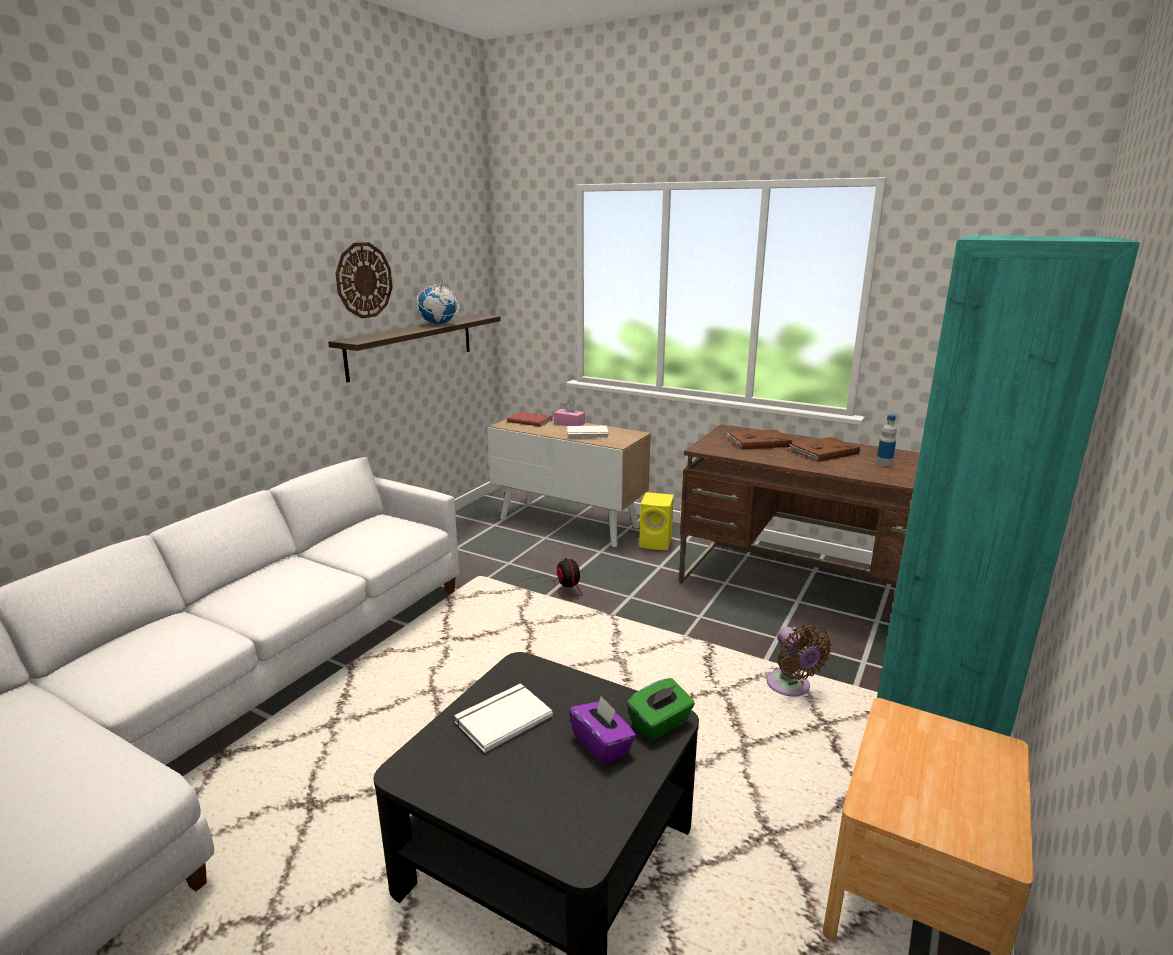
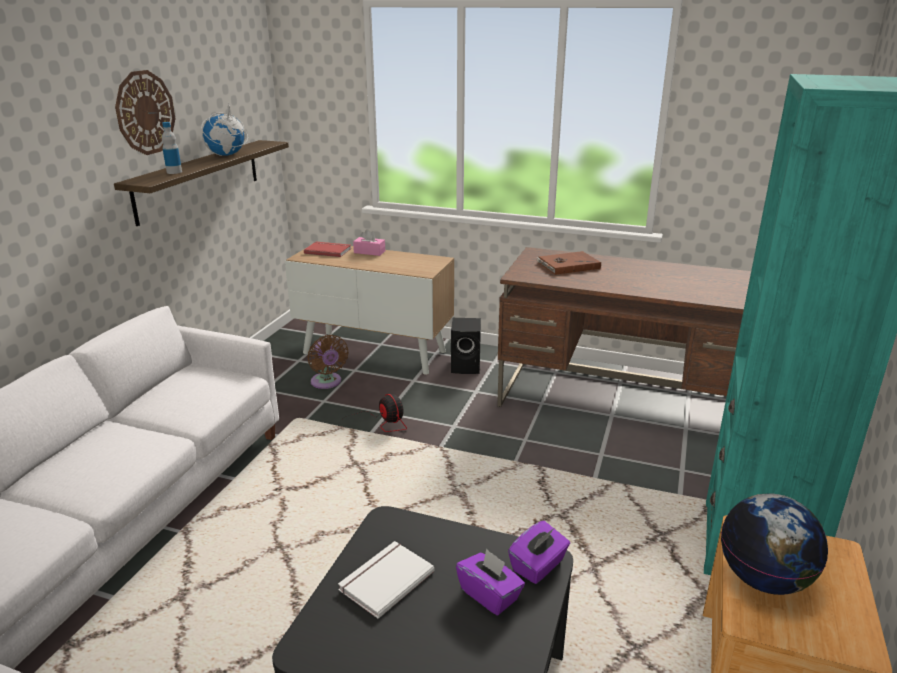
camera: 10 degrees left, 5 degrees up
white book [567,426,609,438] -> none
green tissue box [627,678,695,741] -> purple tissue box [508,521,570,584]
yellow speaker [639,492,674,550] -> black speaker [451,318,481,374]
brown fan [767,625,832,697] -> brown fan moved to [307,335,349,389]
brown book [788,437,860,462] -> none
bottle [876,414,897,466] -> bottle moved to [162,122,182,174]
none -> globe [721,494,828,595]

